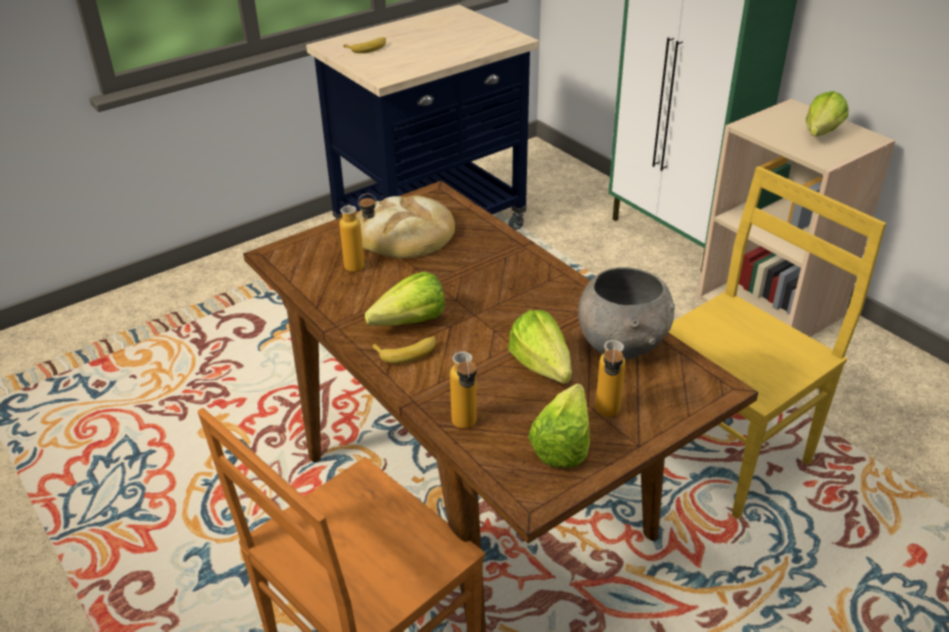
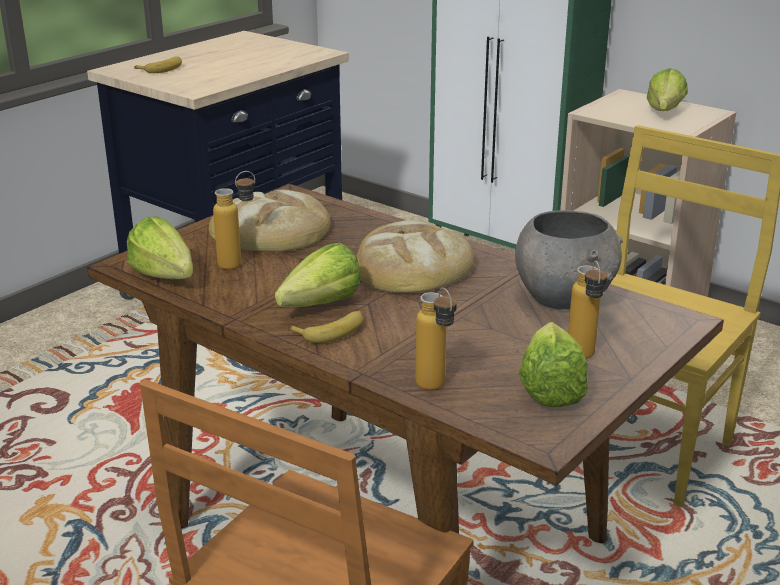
camera: 15 degrees left, 10 degrees down
lettuce [508,310,572,384] -> lettuce moved to [127,216,193,279]
none -> bread [357,220,474,293]

